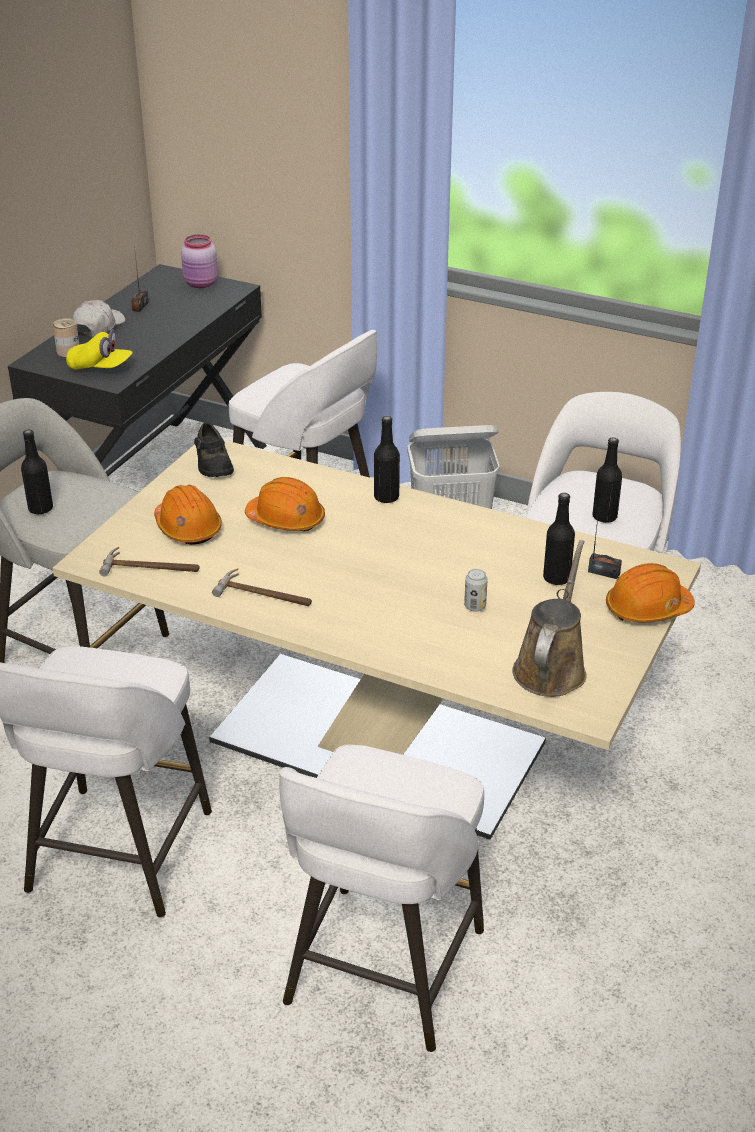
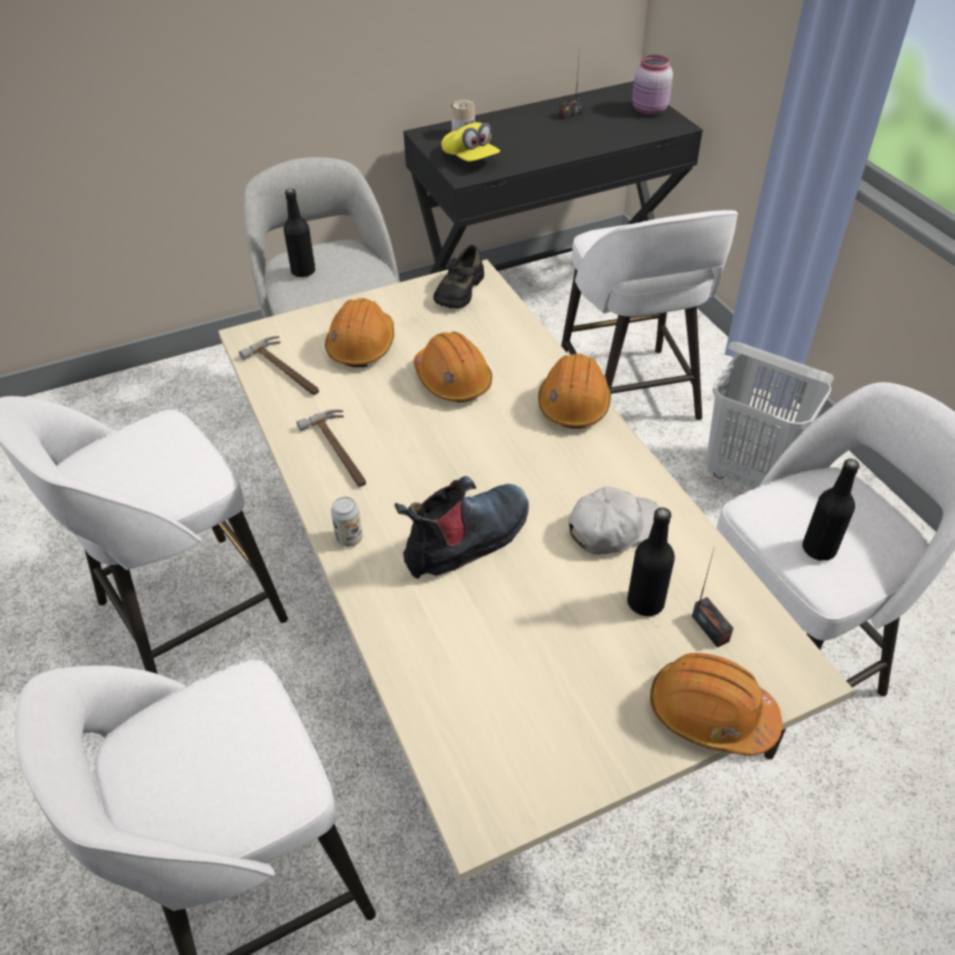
camera: 40 degrees right, 10 degrees up
white cap [73,300,125,337] -> white cap moved to [569,486,660,554]
black bottle [374,416,400,504] -> orange hard hat [538,353,611,428]
can [464,569,488,612] -> can moved to [331,497,363,547]
brown watering can [512,540,587,697] -> none
none -> boot [395,476,529,579]

